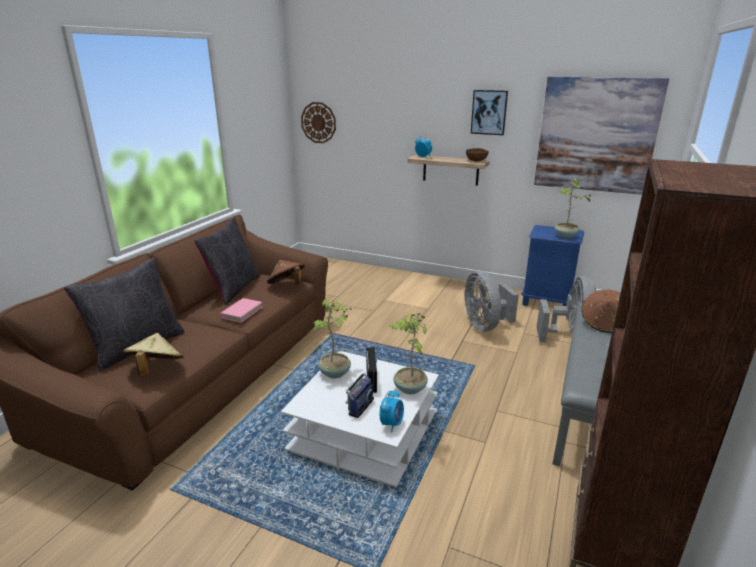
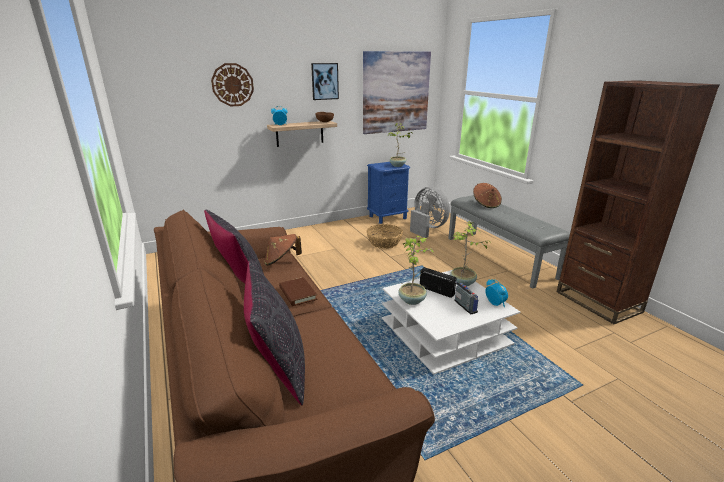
camera: 50 degrees left, 0 degrees up
beige hat [123,333,184,377] -> none
pink book [220,298,263,323] -> brown book [279,277,317,306]
wall clock [301,102,336,143] -> wall clock moved to [211,63,254,107]
grey fan [465,271,519,331] -> basket [366,224,403,249]

